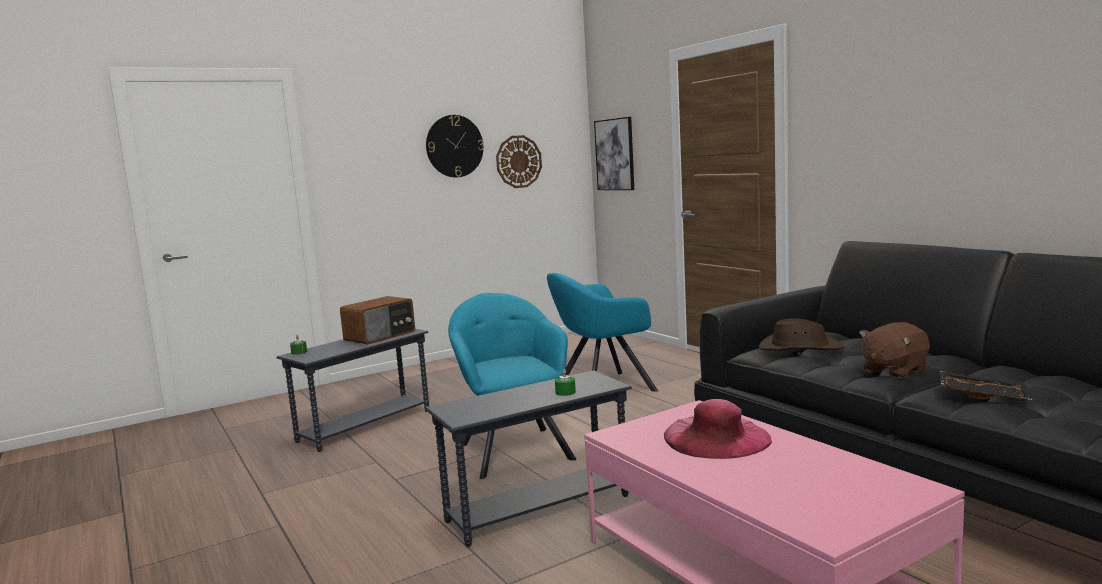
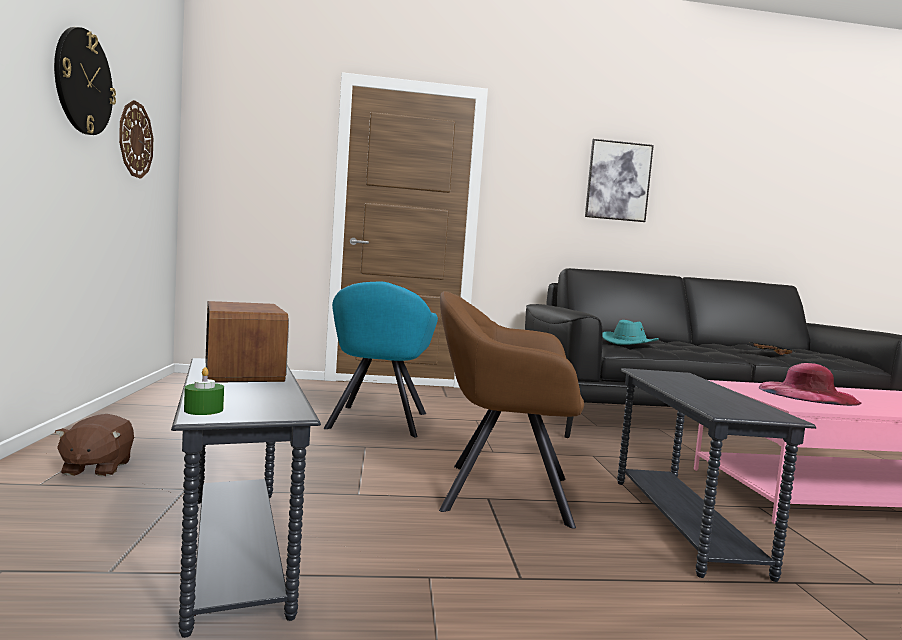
camera: 65 degrees left, 5 degrees down
turquoise armchair [448,293,576,479] -> brown armchair [439,291,584,529]
green candle [555,369,576,396] -> none
picture [594,117,634,190] -> picture moved to [585,139,654,222]
brown hat [759,318,845,351] -> turquoise hat [603,320,659,345]
brown plush toy [859,322,930,379] -> brown plush toy moved to [55,414,134,476]

